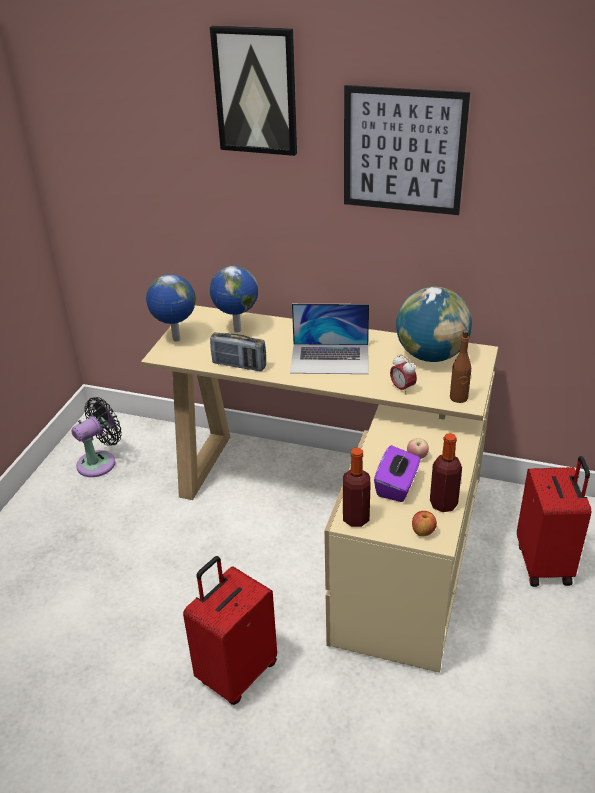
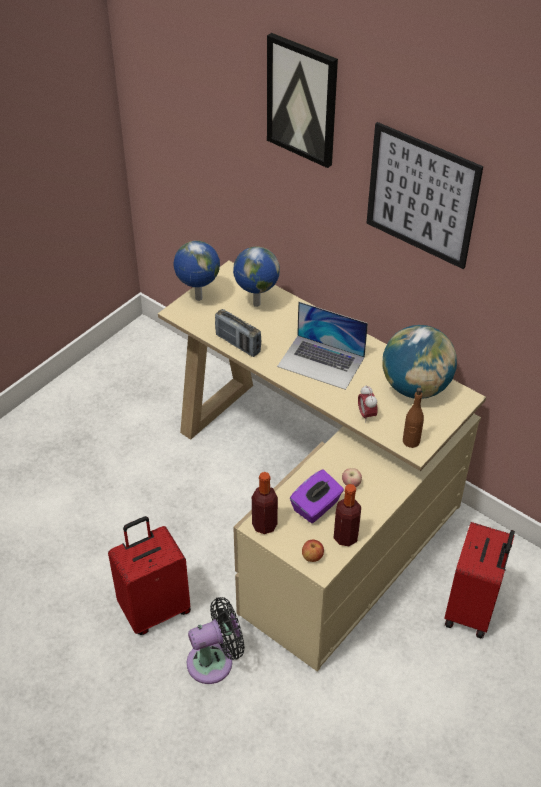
camera: 20 degrees right, 10 degrees up
black fan [71,397,122,477] -> black fan moved to [187,597,245,684]

